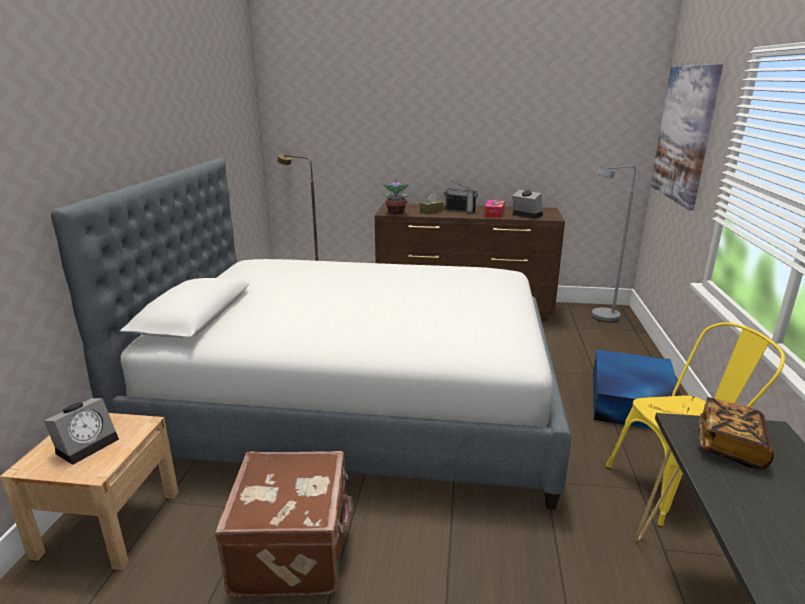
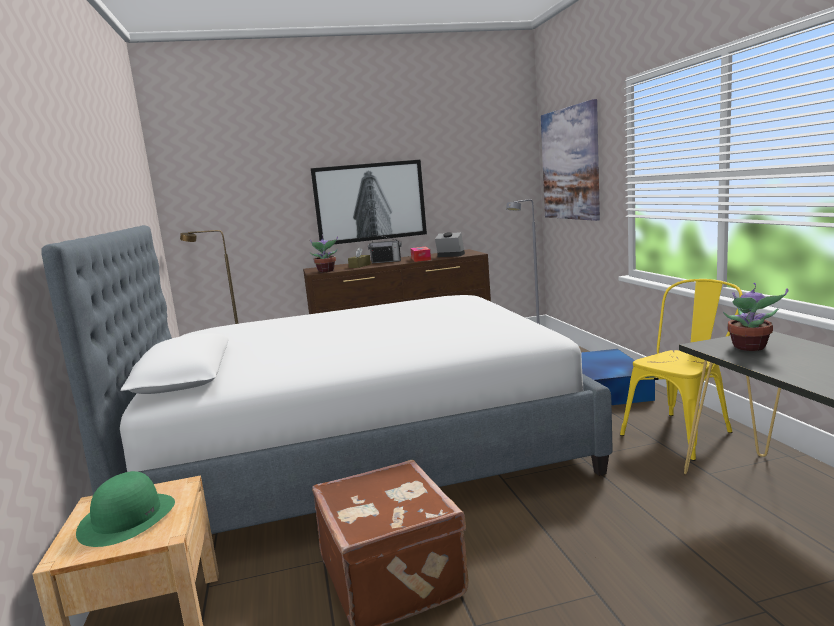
camera: 20 degrees left, 10 degrees down
alarm clock [44,398,119,465] -> green hat [76,471,175,547]
book [699,397,774,470] -> potted plant [723,283,788,351]
none -> picture [311,160,427,244]

